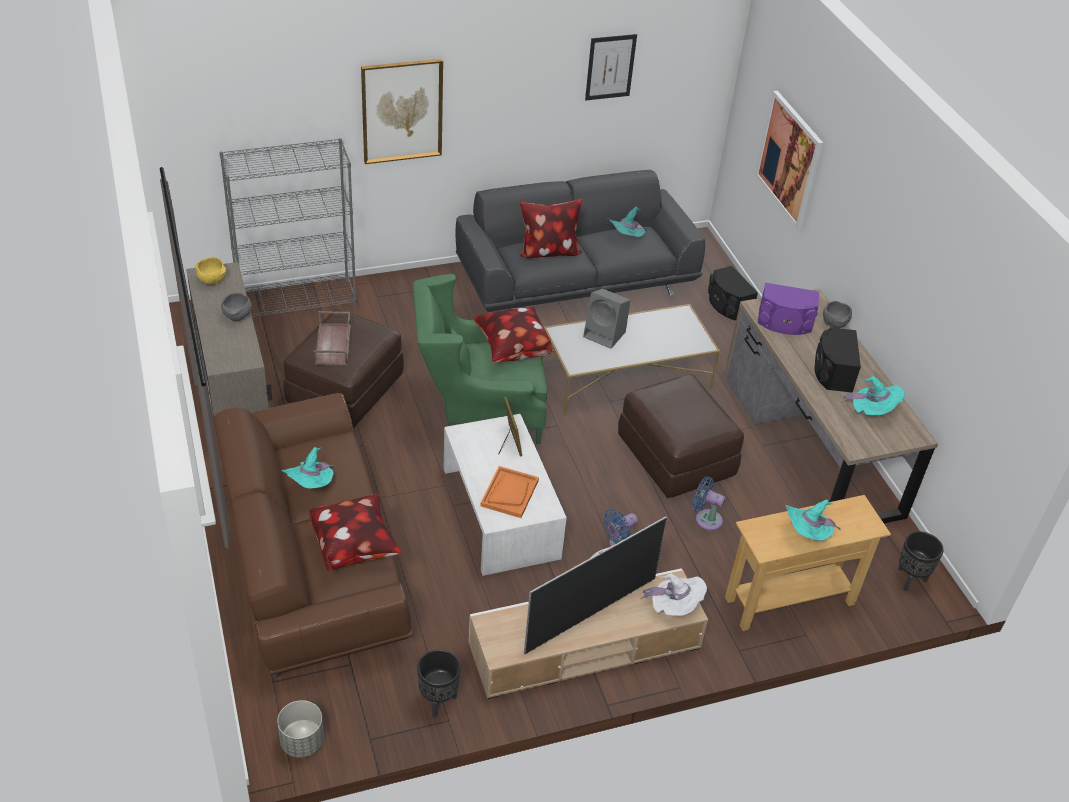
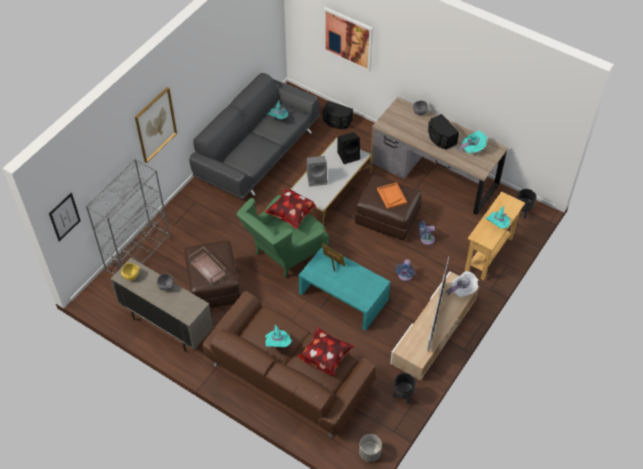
camera: 35 degrees left, 10 degrees up
white coffee table [444,414,567,576] -> turquoise coffee table [299,247,390,331]
orange tray [480,466,539,518] -> orange tray moved to [377,182,407,209]
pillow [518,199,582,258] -> none
picture [585,34,637,100] -> picture moved to [49,193,81,241]
purple speaker [758,283,819,335] -> none
none -> black speaker [337,132,360,164]

